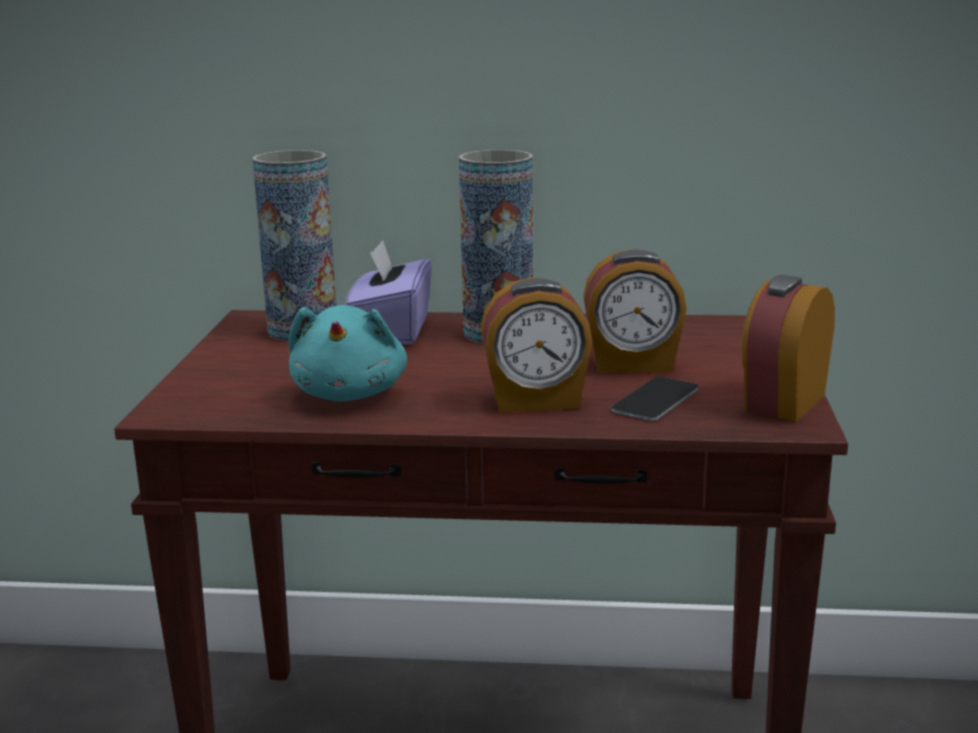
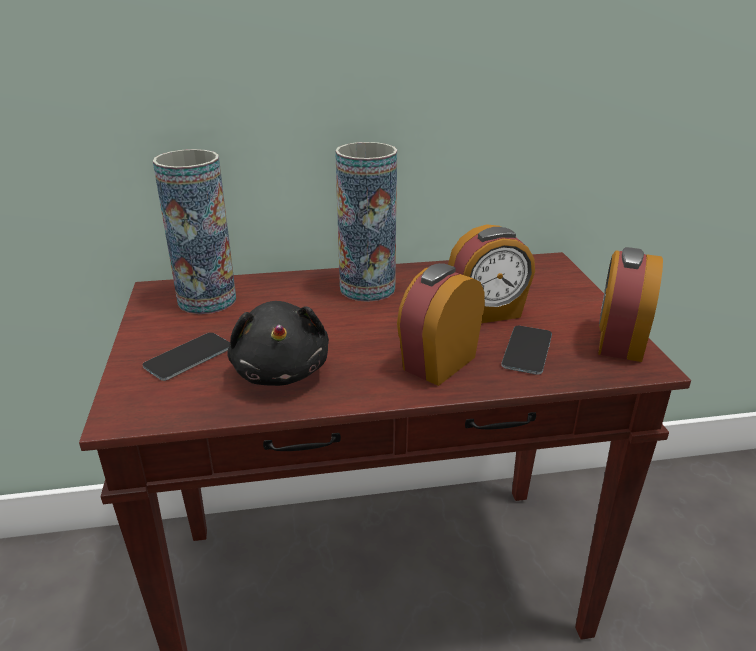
camera: 15 degrees left, 10 degrees up
turquoise plush toy [288,305,407,401] -> black plush toy [227,301,329,386]
purple tissue box [346,240,432,344] -> none
alarm clock [481,277,592,413] -> alarm clock turned 150 degrees clockwise [397,263,485,386]
none -> phone [143,333,230,381]

